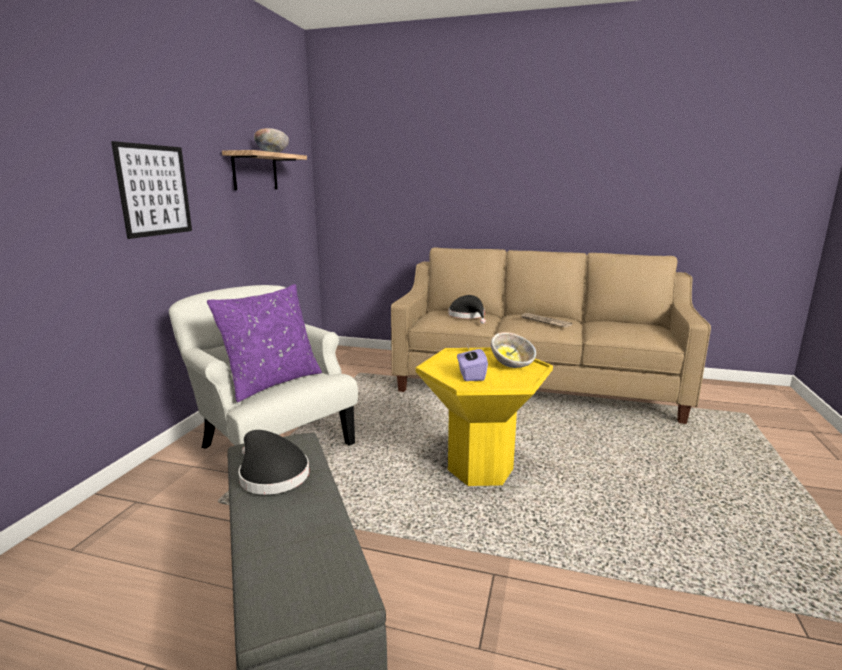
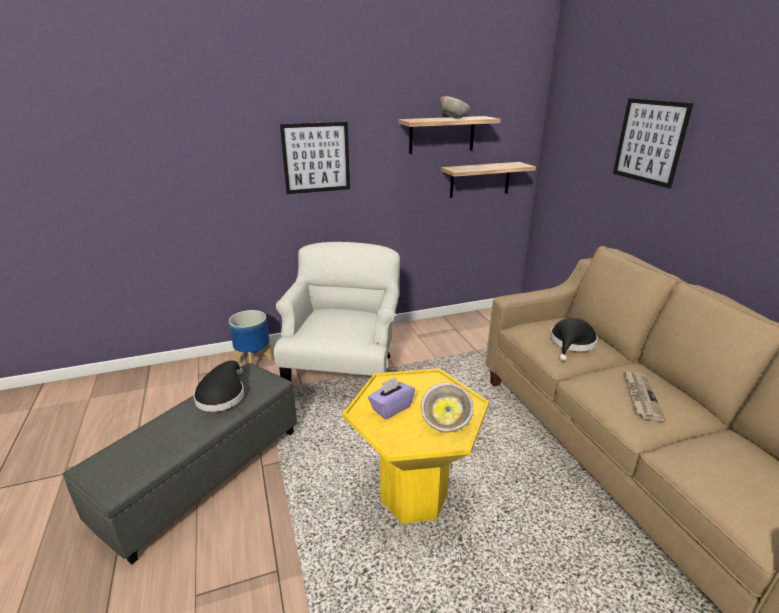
camera: 55 degrees right, 10 degrees up
purple pillow [207,284,322,402] -> none
none -> planter [229,310,272,364]
none -> shelf [441,162,536,198]
none -> picture [613,98,694,189]

